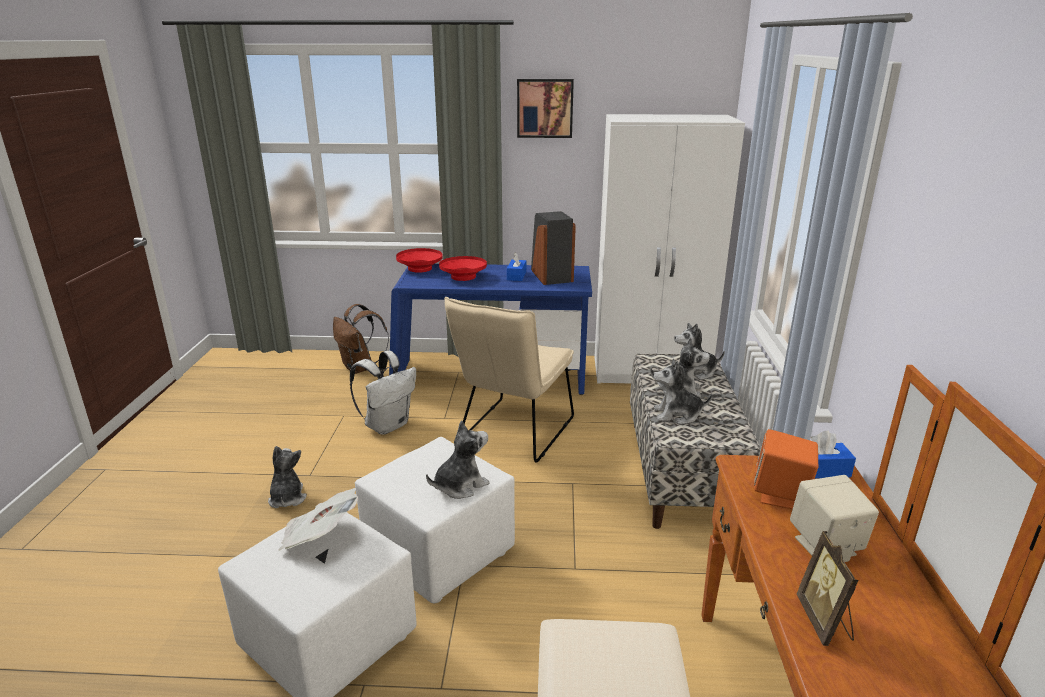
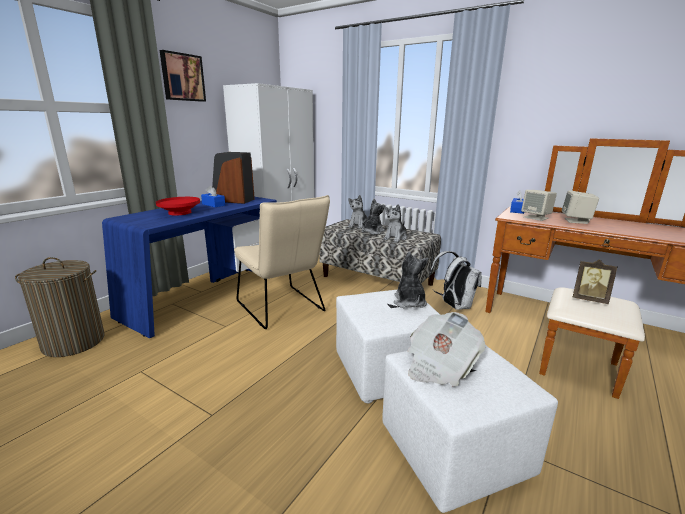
camera: 60 degrees left, 5 degrees down
plush toy [268,446,307,508] -> none
brown backpack [333,304,389,374] -> laundry basket [15,257,105,357]
white backpack [350,351,416,435] -> white backpack moved to [429,251,482,310]
red bowl [396,248,443,273] -> none
orange speaker [754,429,818,509] -> beige speaker [521,190,557,221]
picture frame [796,531,859,646] -> picture frame moved to [573,259,618,304]

